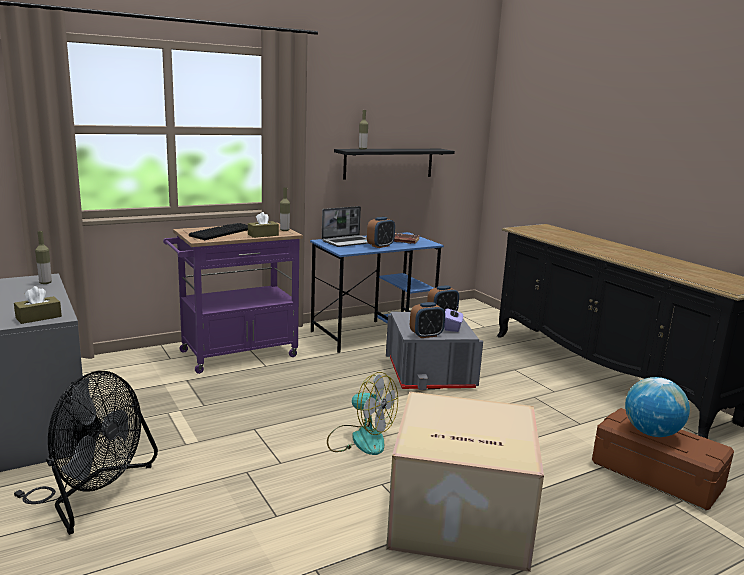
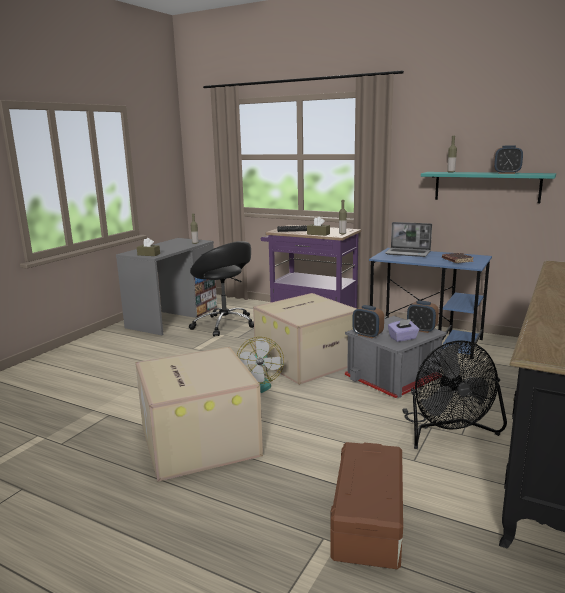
camera: 60 degrees right, 0 degrees up
black fan [14,371,158,535] -> black fan moved to [403,340,507,449]
black shelf [334,149,455,180] -> turquoise shelf [421,172,556,203]
alarm clock [367,217,395,248] -> alarm clock moved to [493,145,523,174]
globe [625,377,690,437] -> none
none -> black office chair [189,241,254,336]
none -> cardboard box [253,293,356,385]

